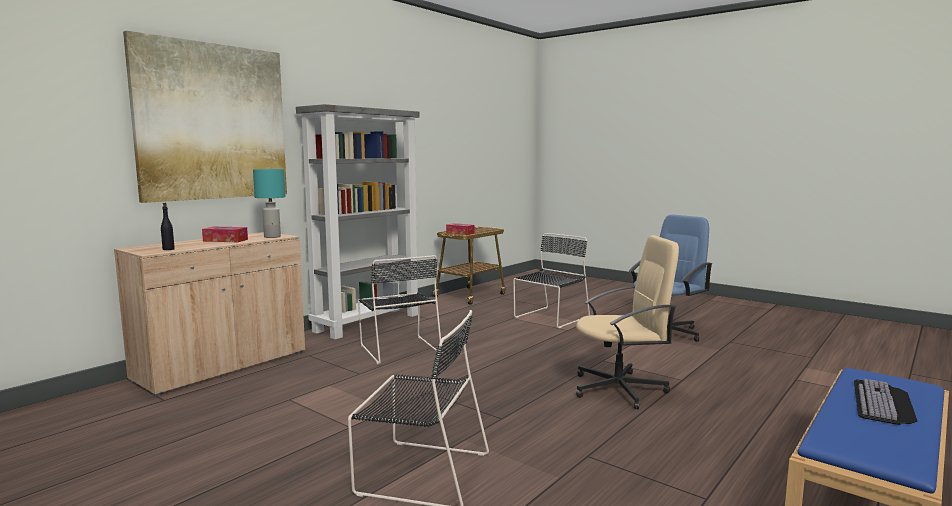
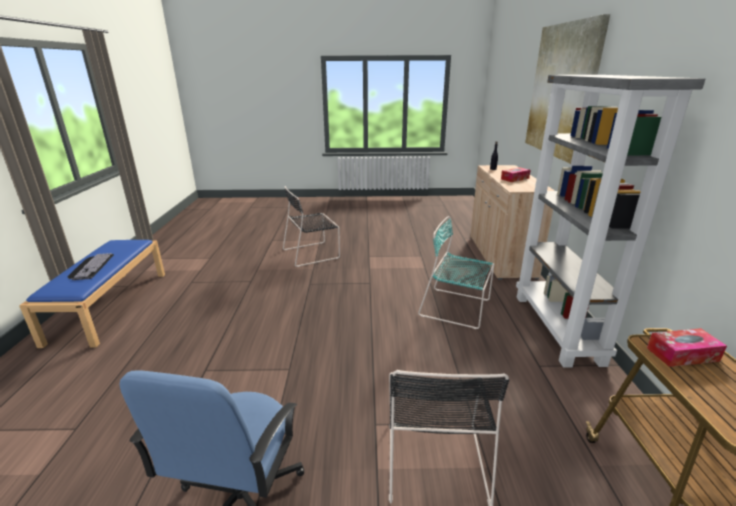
camera: 140 degrees right, 15 degrees up
turquoise table lamp [253,169,285,238] -> none
black chair [358,255,441,364] -> turquoise chair [418,216,495,329]
beige office chair [576,235,679,409] -> none

